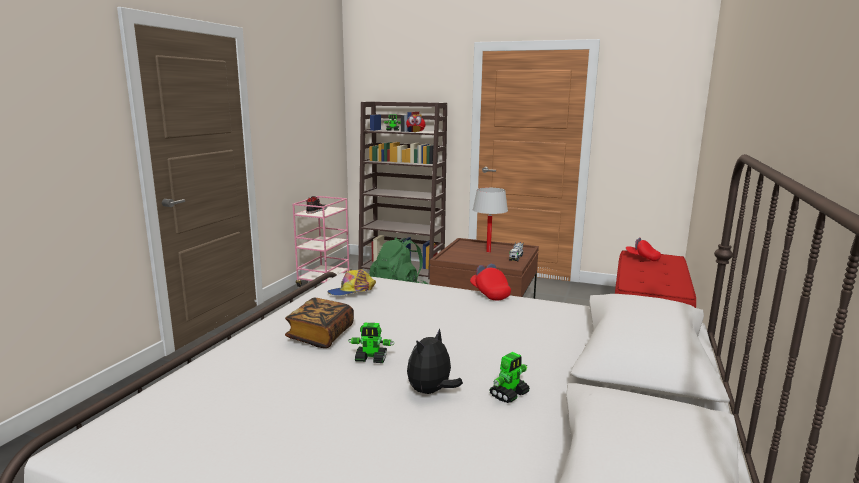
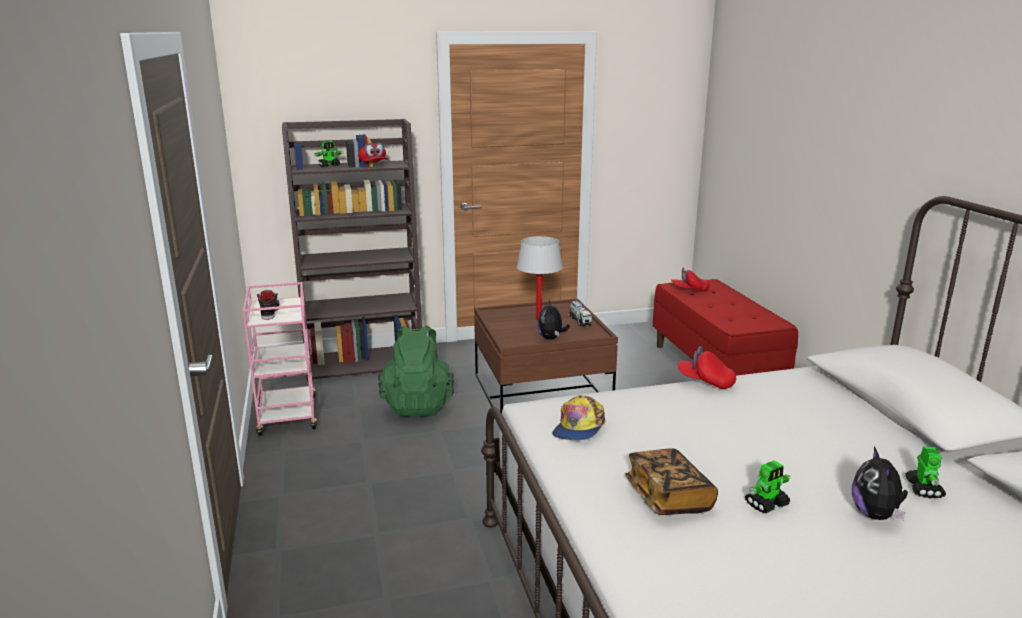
camera: 35 degrees left, 5 degrees up
none -> plush toy [537,300,570,340]

